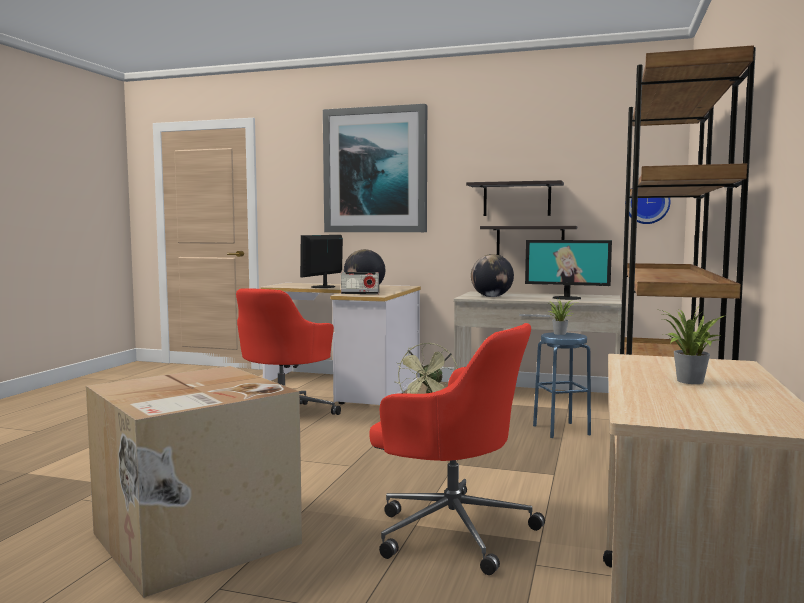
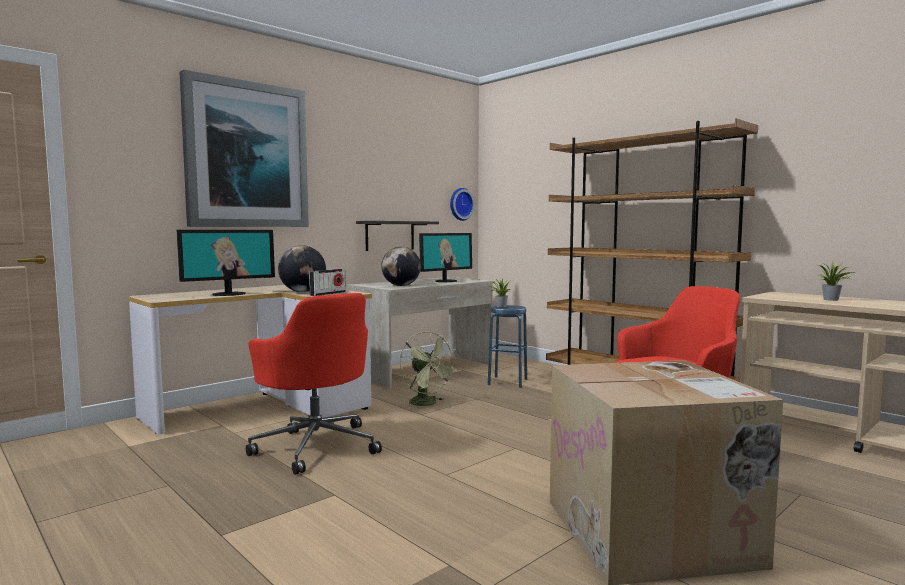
camera: 60 degrees left, 0 degrees up
monitor [300,235,343,288] -> monitor turned 90 degrees counterclockwise [177,230,275,296]
shelf [466,180,564,216] -> none

